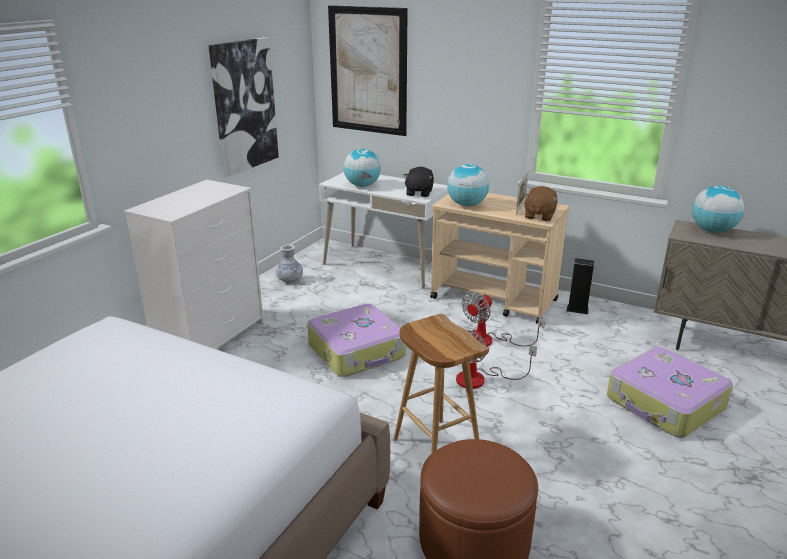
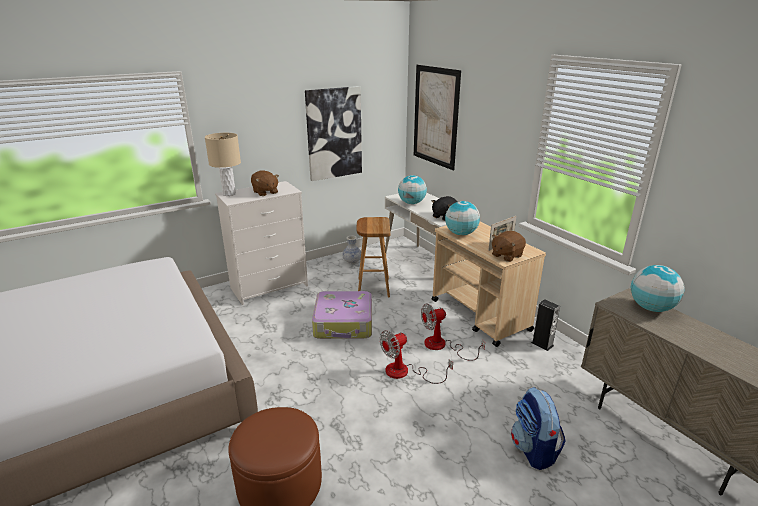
camera: 30 degrees right, 0 degrees up
brown stool [394,314,489,454] -> brown stool moved to [356,217,391,298]
suitcase [607,347,733,438] -> backpack [511,387,566,470]
none -> beige table lamp [205,133,241,196]
none -> brown plush toy [251,170,279,196]

